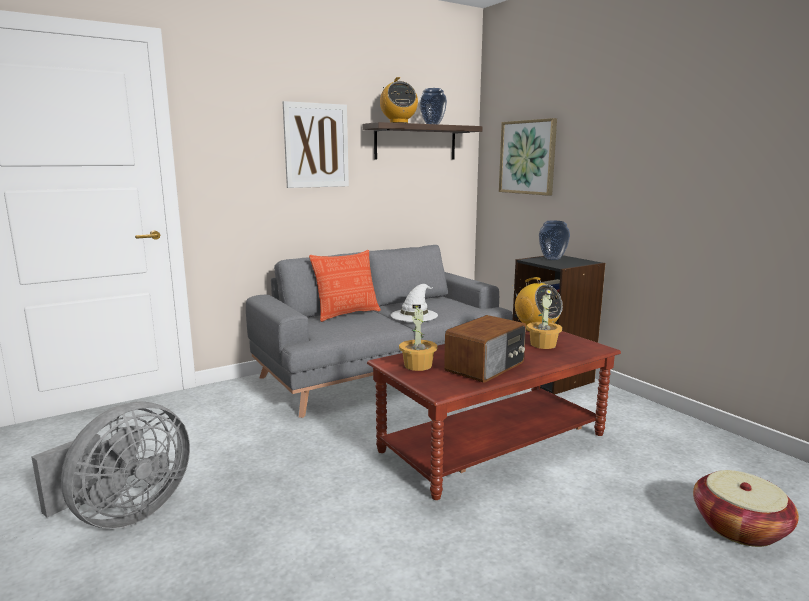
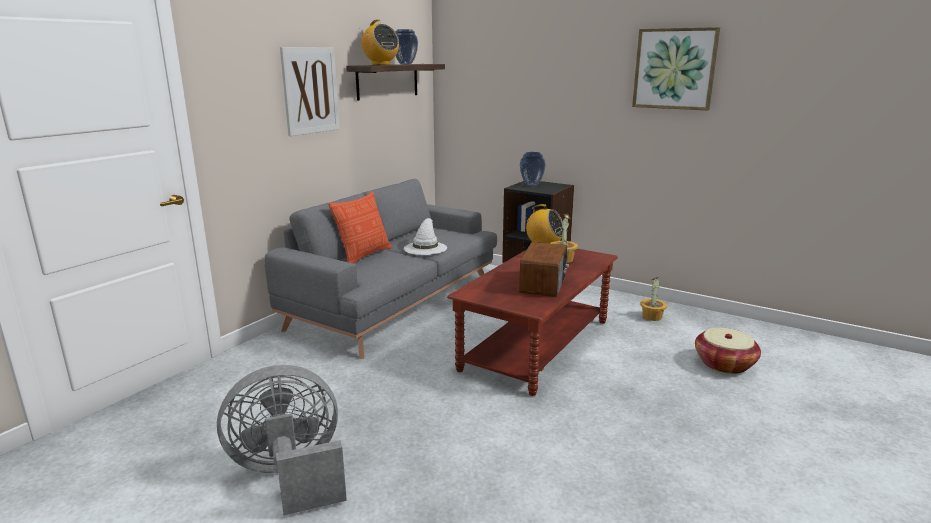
camera: 25 degrees left, 5 degrees up
grey fan [31,401,190,529] -> grey fan turned 120 degrees counterclockwise [217,365,347,515]
potted plant [399,305,438,371] -> potted plant moved to [640,277,667,321]
picture [499,118,557,196] -> picture moved to [632,27,720,110]

